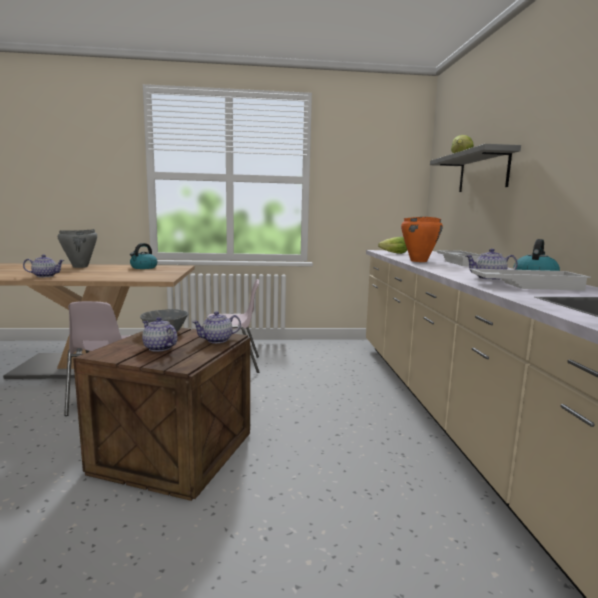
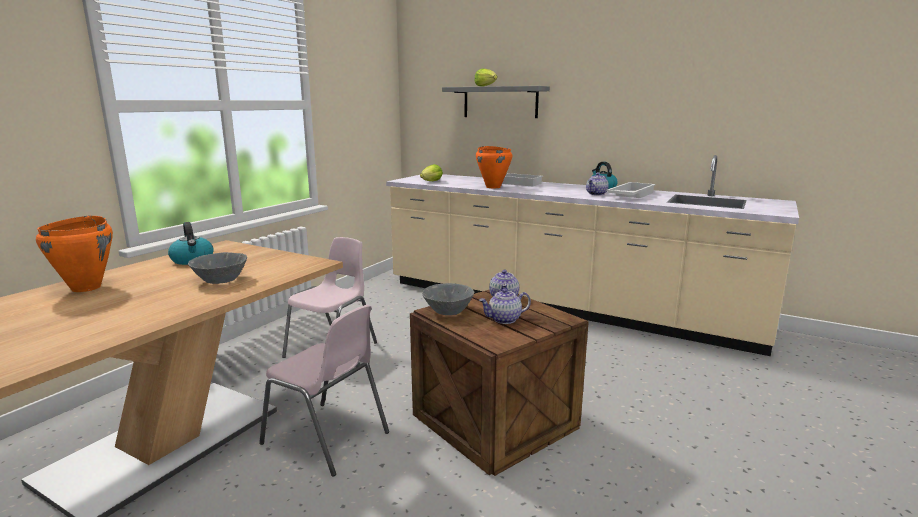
camera: 55 degrees left, 5 degrees up
teapot [23,254,65,277] -> none
grey cooking pot [58,229,97,268] -> orange cooking pot [36,216,113,292]
none -> grey bowl [188,252,247,284]

